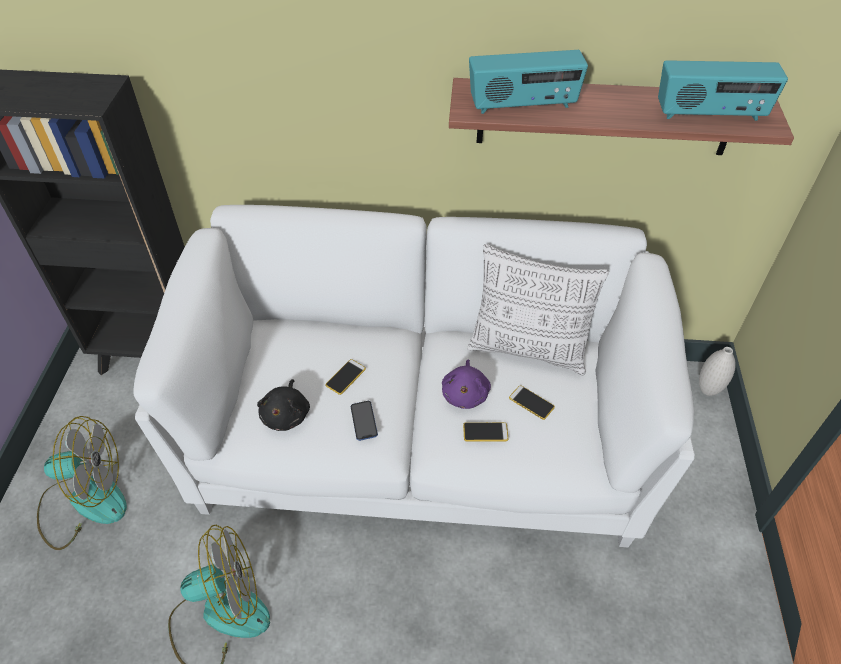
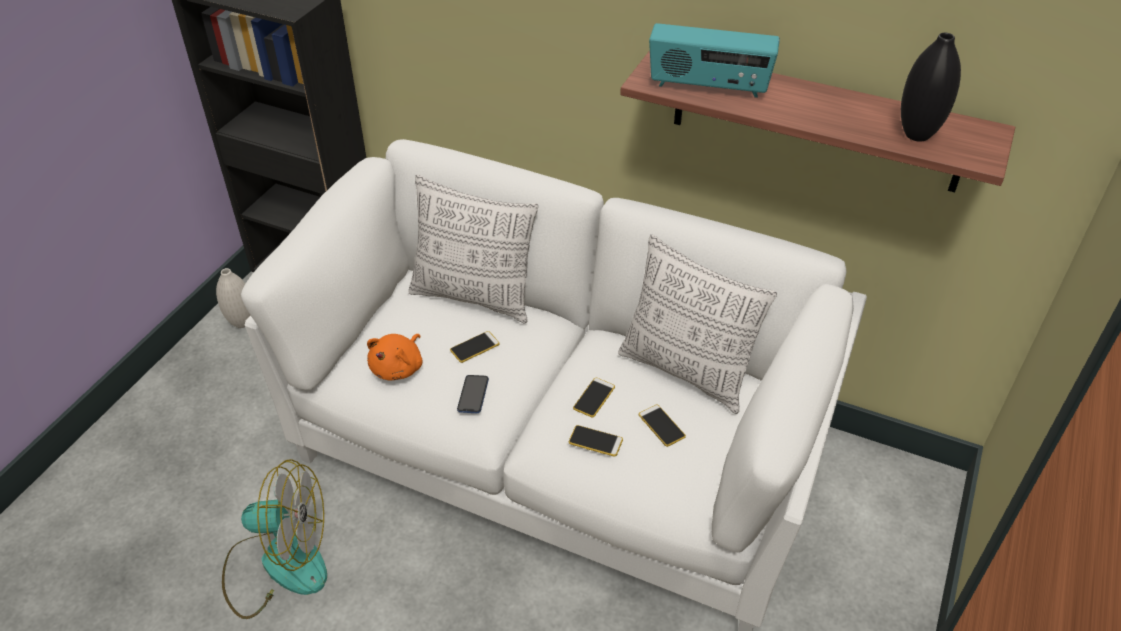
camera: 20 degrees right, 5 degrees down
fan [37,416,127,550] -> none
black plush toy [257,379,310,431] -> orange plush toy [367,334,423,381]
purple plush toy [442,360,491,409] -> phone [573,378,615,417]
radio [658,60,788,121] -> black vase [901,33,961,142]
white vase [699,347,736,396] -> white vase moved to [216,268,250,328]
none -> pillow [408,175,538,324]

